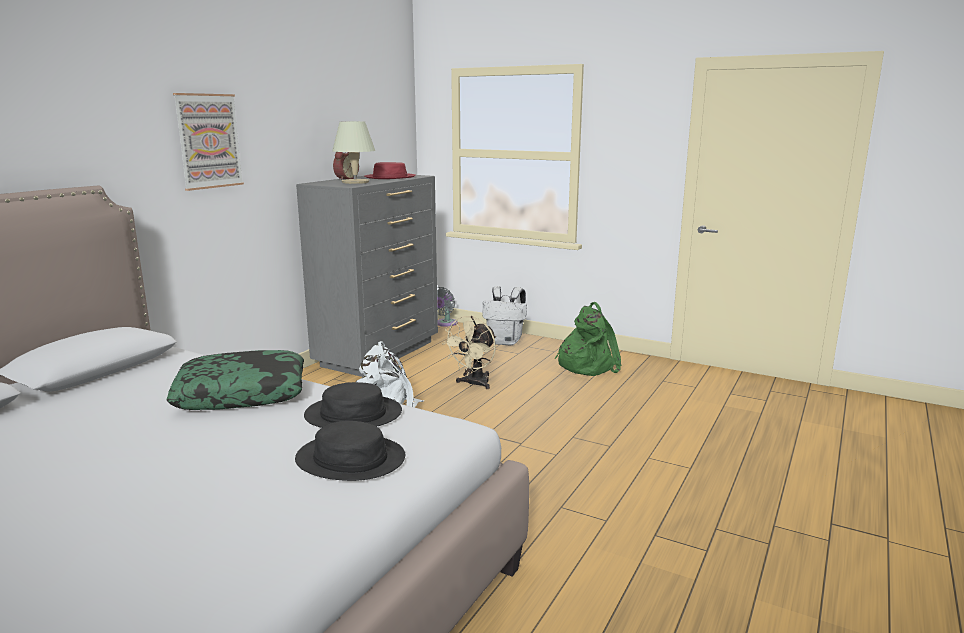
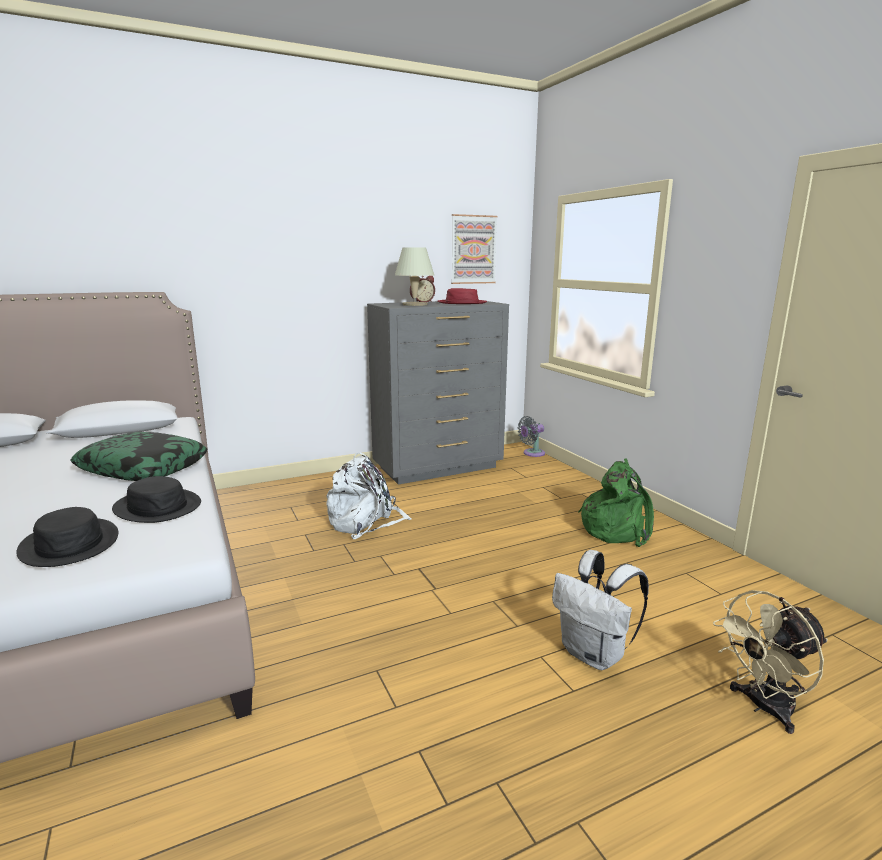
camera: 35 degrees right, 0 degrees up
picture [173,93,244,191] -> picture moved to [451,214,498,284]
beige fan [443,316,496,389] -> beige fan moved to [713,590,828,734]
white backpack [482,286,527,345] -> white backpack moved to [552,550,649,670]

